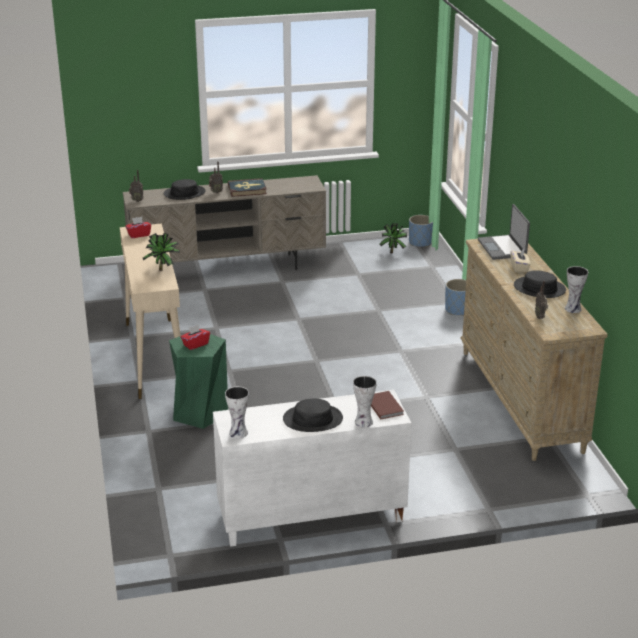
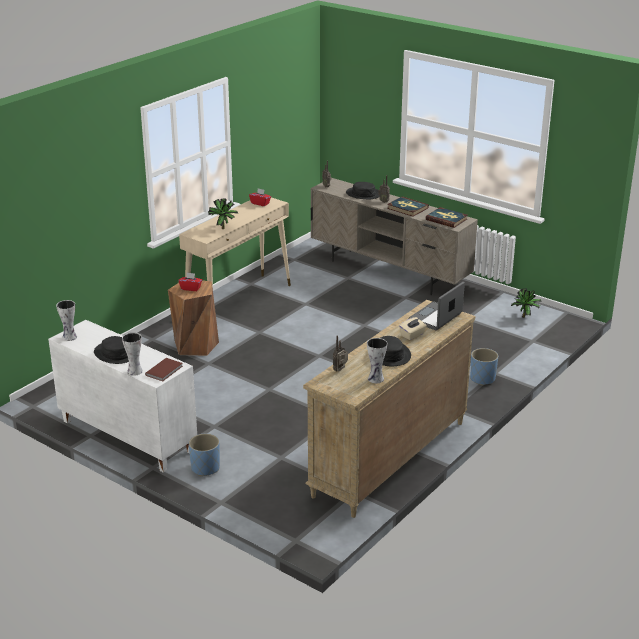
camera: 50 degrees right, 0 degrees up
green stool [169,334,228,429] -> brown stool [168,280,219,356]
blue planter [409,215,433,247] -> blue planter moved to [189,434,220,476]
none -> book [426,207,467,228]

